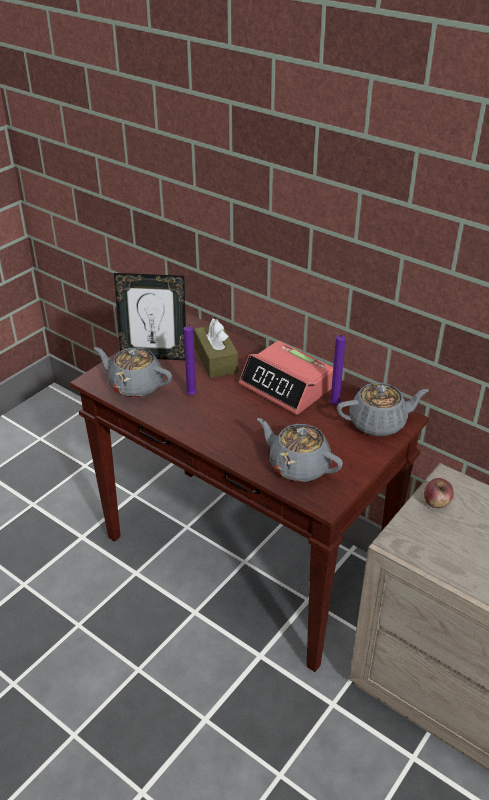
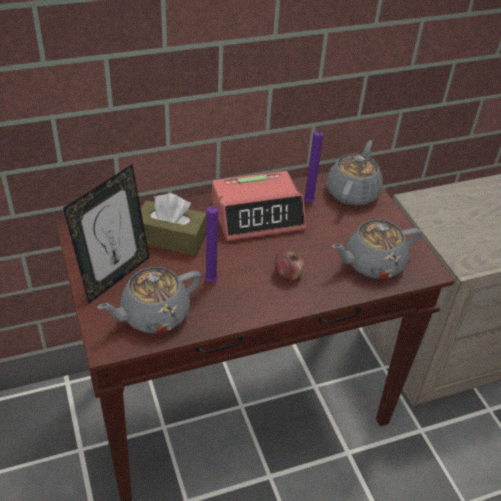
camera: 60 degrees left, 5 degrees up
apple [424,478,454,508] -> apple moved to [275,249,305,281]

